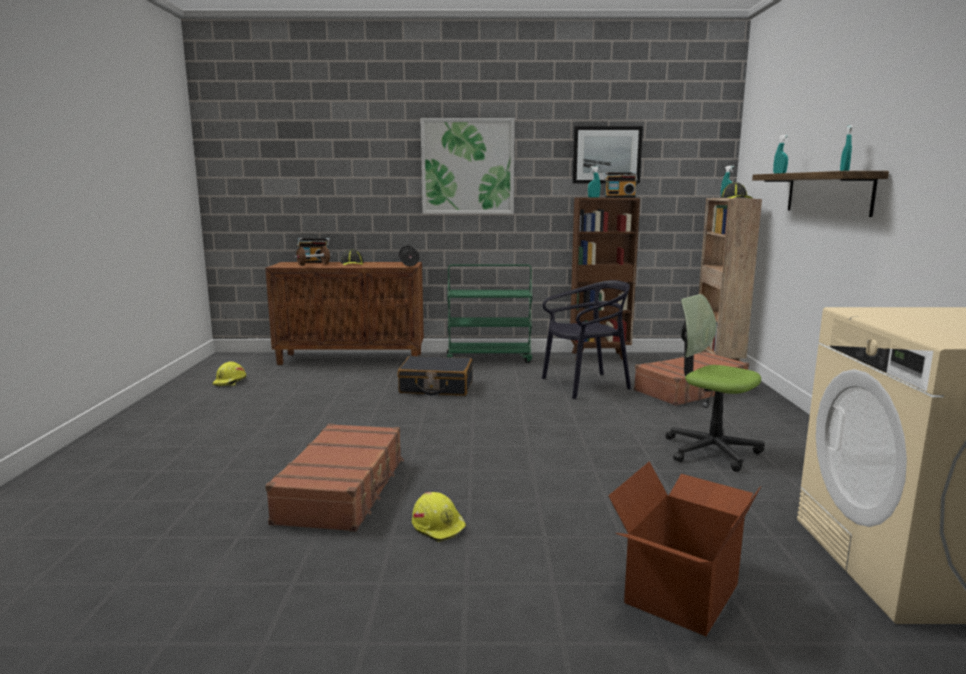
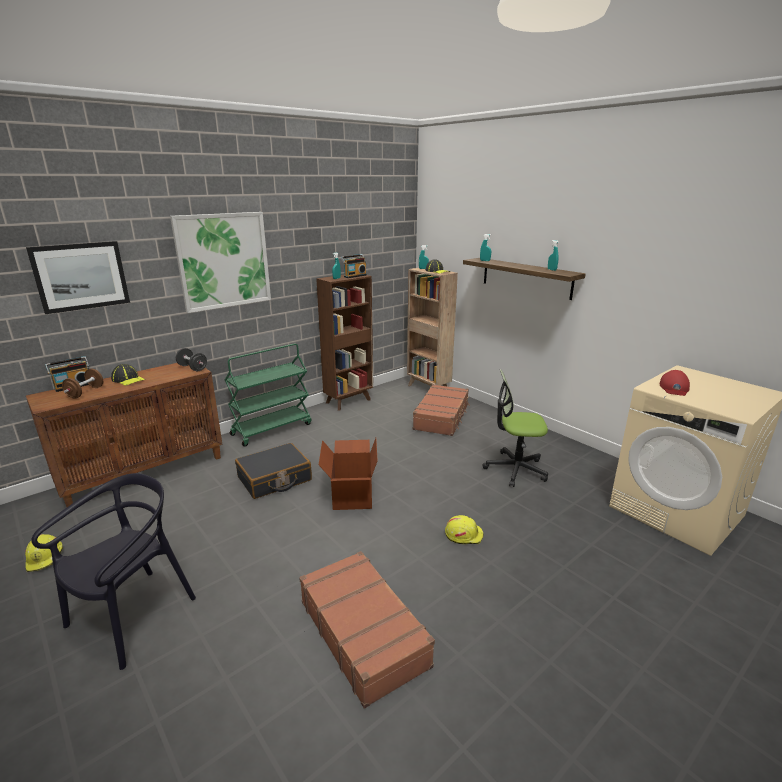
camera: 40 degrees left, 10 degrees up
yellow hard hat [412,492,467,542] -> yellow hard hat moved to [445,515,484,544]
black chair [542,280,631,399] -> black chair moved to [31,473,196,670]
picture [572,126,643,184] -> picture moved to [26,241,130,314]
cardboard box [608,461,761,636] -> cardboard box moved to [319,438,378,510]
none -> red cap [660,370,690,396]

